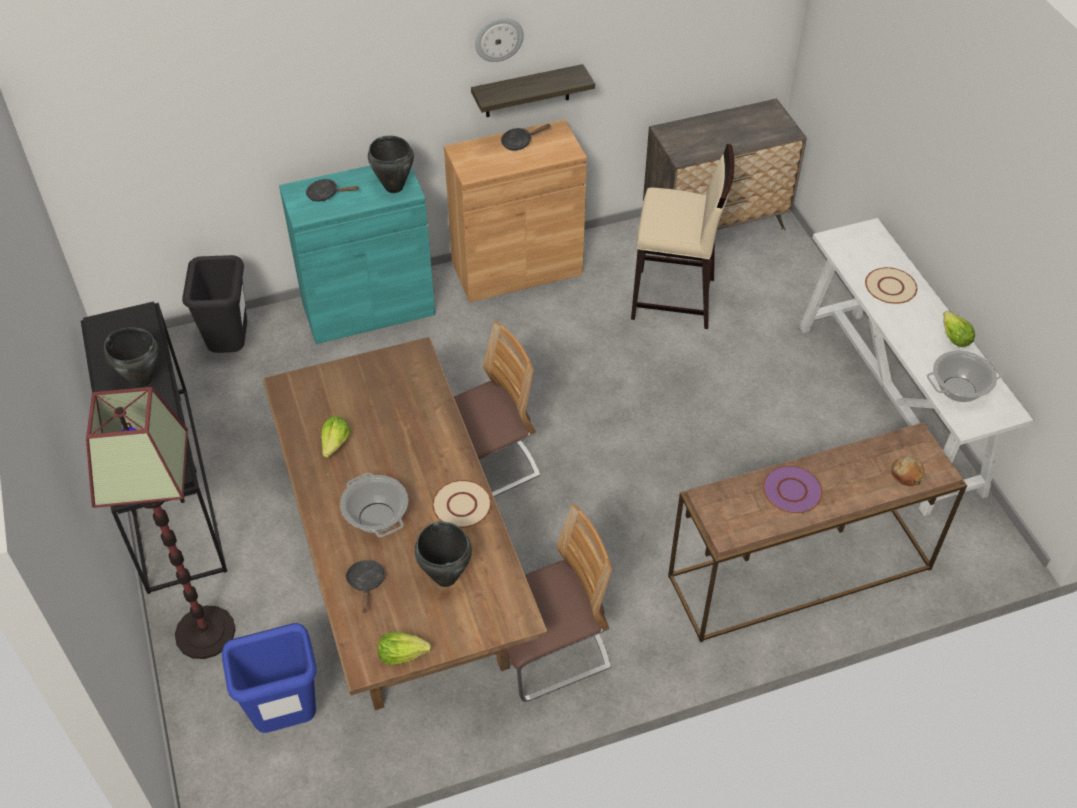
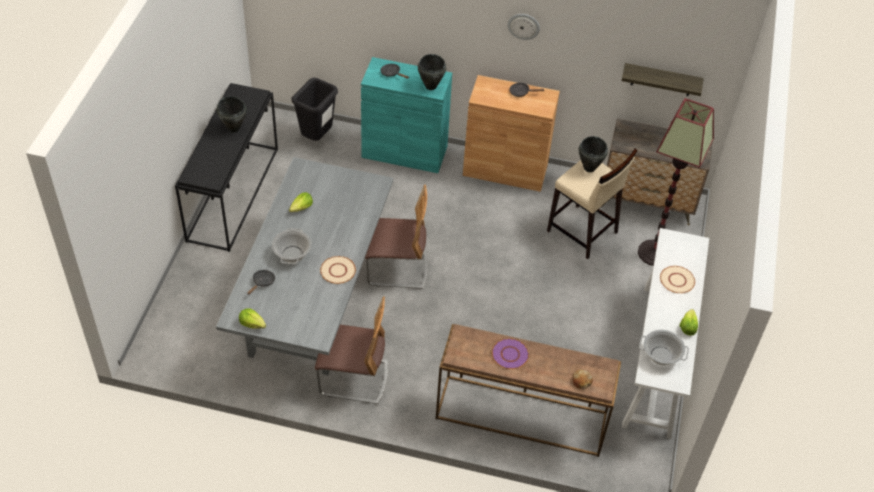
camera: 30 degrees right, 0 degrees up
floor lamp [86,387,235,659] -> floor lamp moved to [638,98,714,266]
blue trash can [222,623,316,733] -> none
brown dining table [263,337,547,710] -> grey dining table [216,157,393,375]
black cooking pot [415,521,472,587] -> black cooking pot moved to [578,136,608,172]
shelf [471,64,595,117] -> shelf moved to [622,63,704,96]

